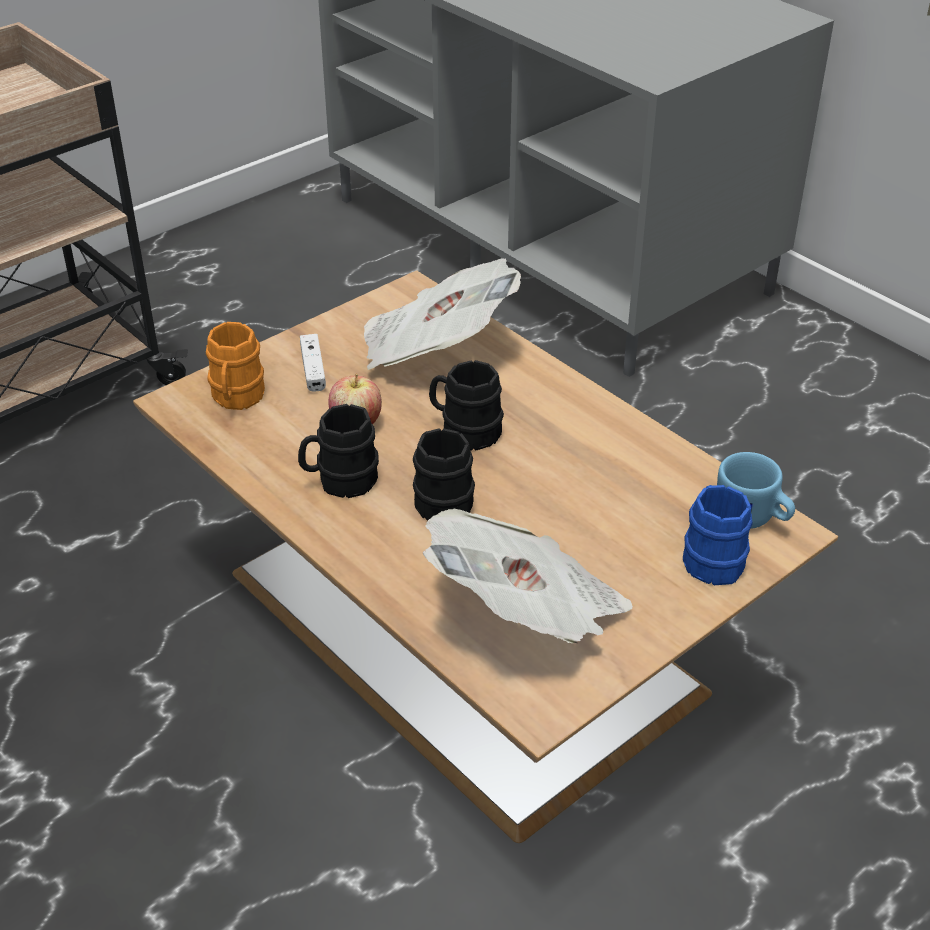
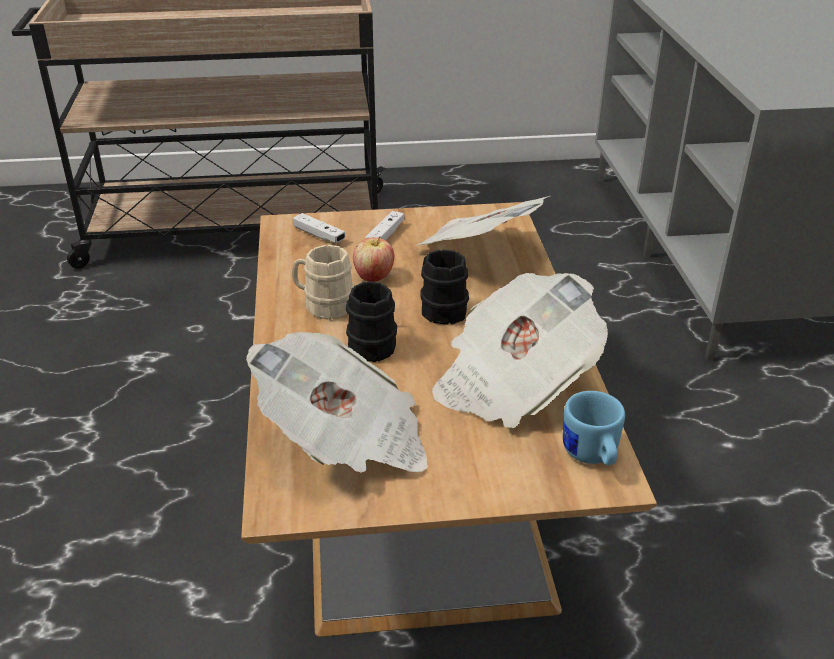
camera: 35 degrees right, 5 degrees down
orange mug [206,322,265,410] -> white game controller [293,213,345,243]
black mug [298,404,379,498] -> beige mug [292,245,354,320]
blue mug [683,485,752,585] -> none
none -> newspaper [432,273,608,428]

